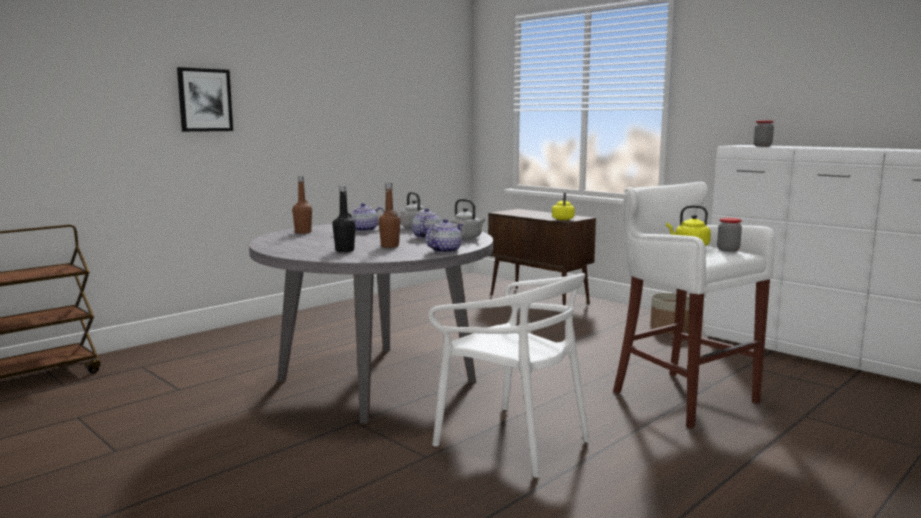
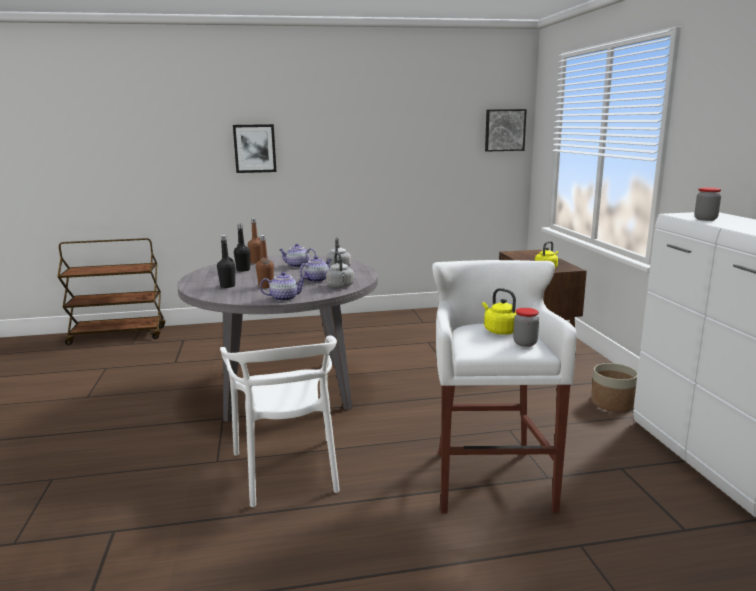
camera: 35 degrees right, 5 degrees up
none -> black bottle [234,224,250,272]
none -> picture [485,109,527,152]

